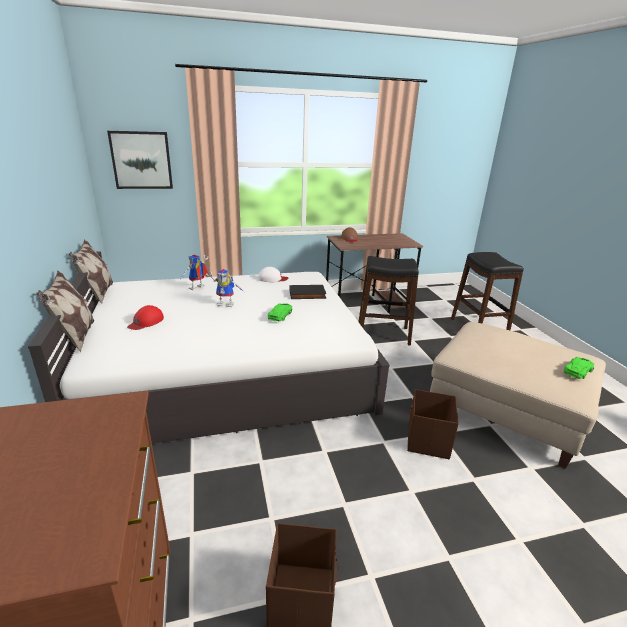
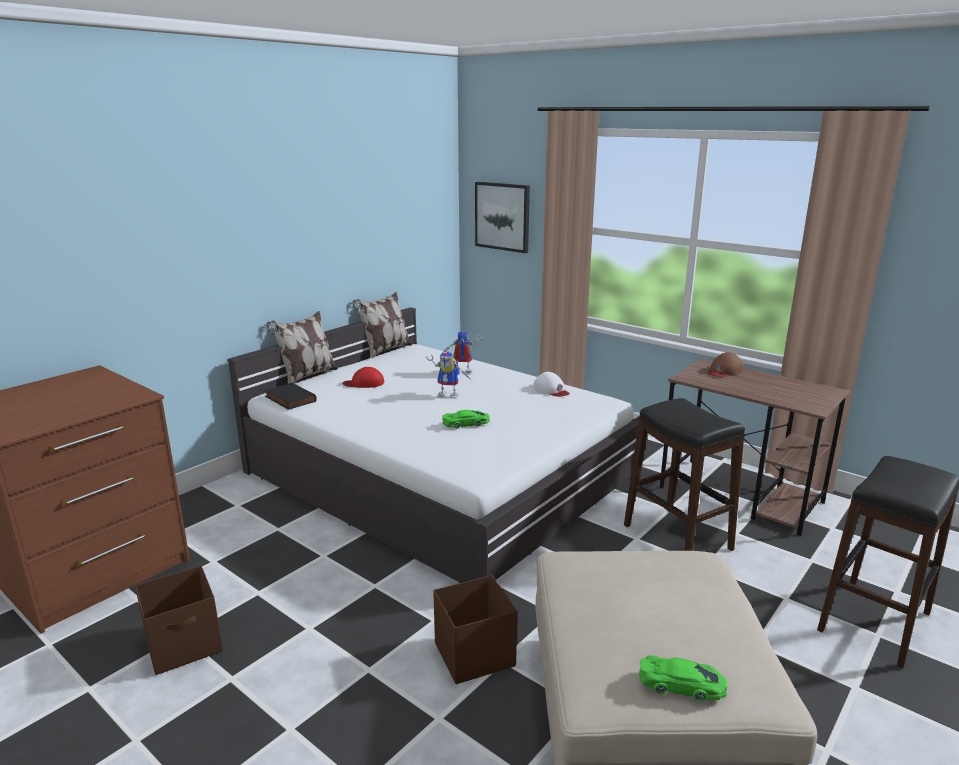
camera: 55 degrees right, 5 degrees down
toy robot [206,269,244,307] -> toy robot turned 45 degrees counterclockwise [426,351,471,399]
black book [289,285,326,299] -> black book moved to [265,382,317,410]

